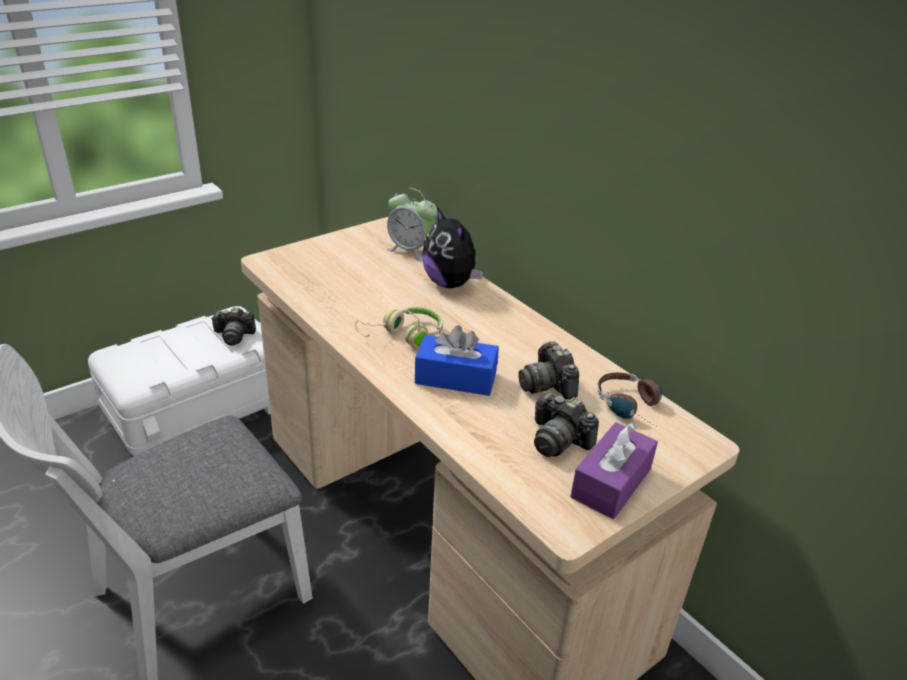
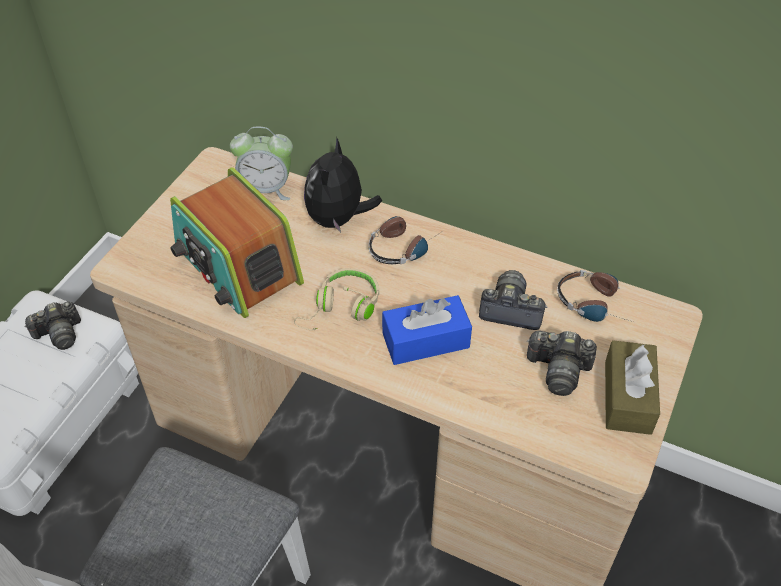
camera: 25 degrees left, 15 degrees up
plush toy [422,207,483,288] -> plush toy turned 75 degrees clockwise [304,137,382,233]
camera [519,341,579,400] -> camera turned 150 degrees clockwise [479,270,548,330]
purple tissue box [570,422,658,519] -> brown tissue box [605,340,660,435]
none -> radio [170,167,304,318]
none -> headphones [369,216,443,264]

